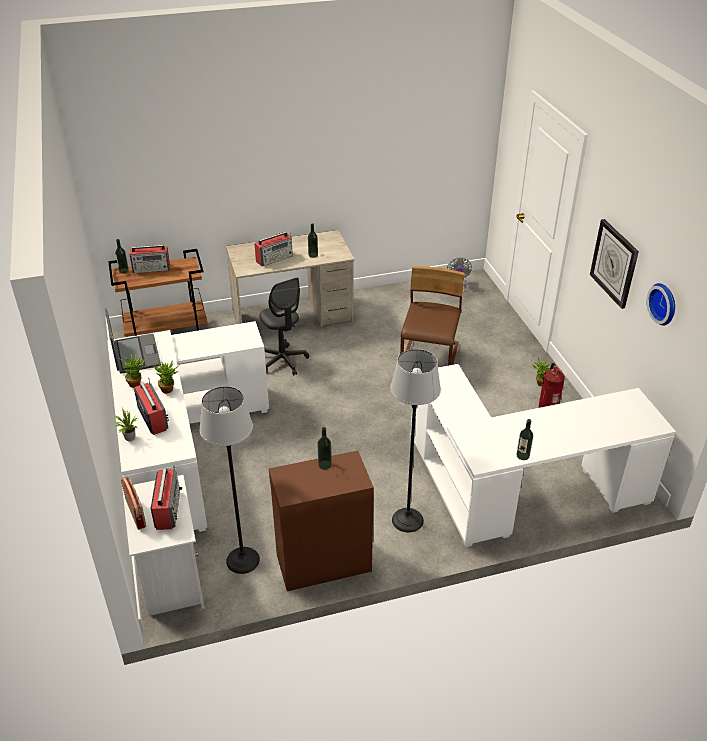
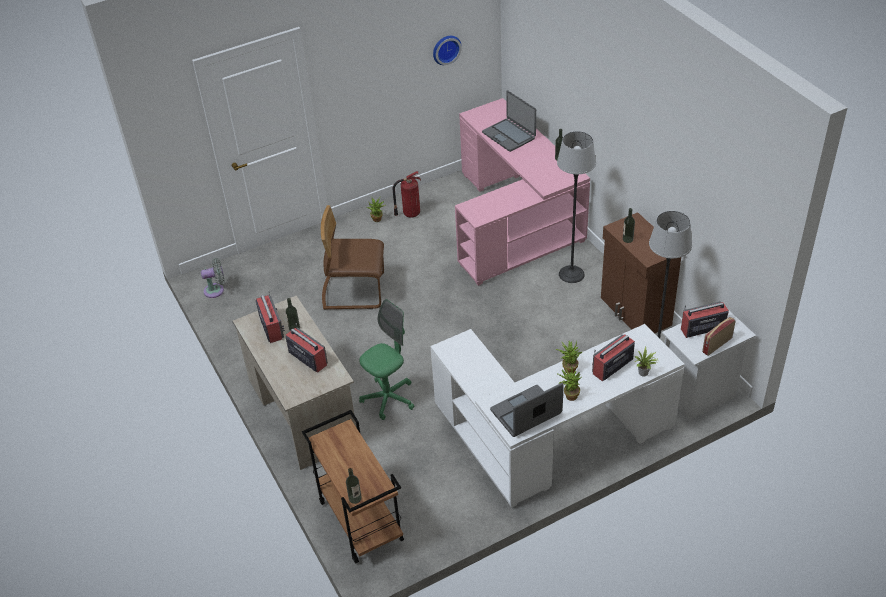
camera: 100 degrees left, 5 degrees up
radio [129,245,170,273] -> radio moved to [255,291,285,343]
grey office chair [259,278,309,375] -> green office chair [359,299,414,420]
white desk [411,364,676,547] -> pink desk [455,98,590,286]
wall clock [590,219,639,309] -> none
none -> laptop [482,90,536,152]

